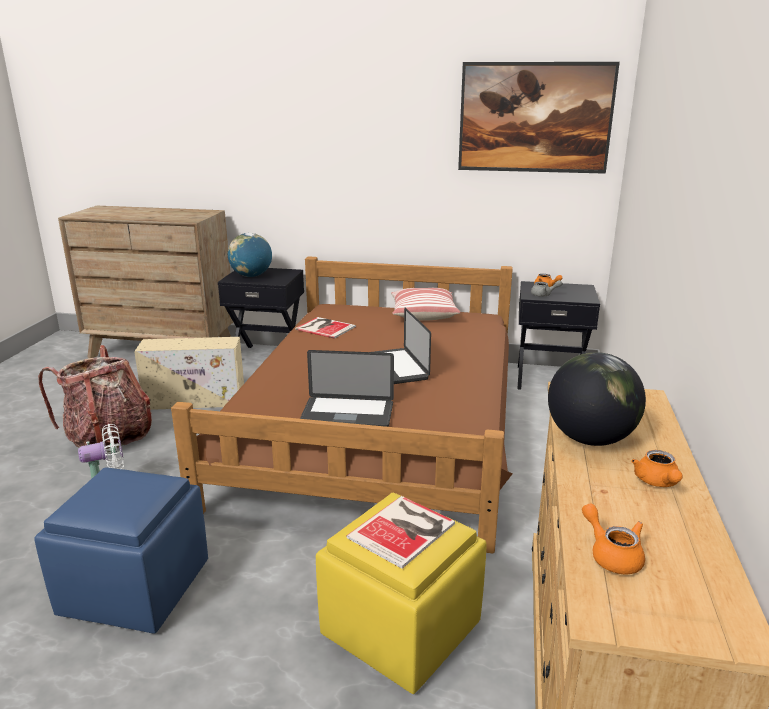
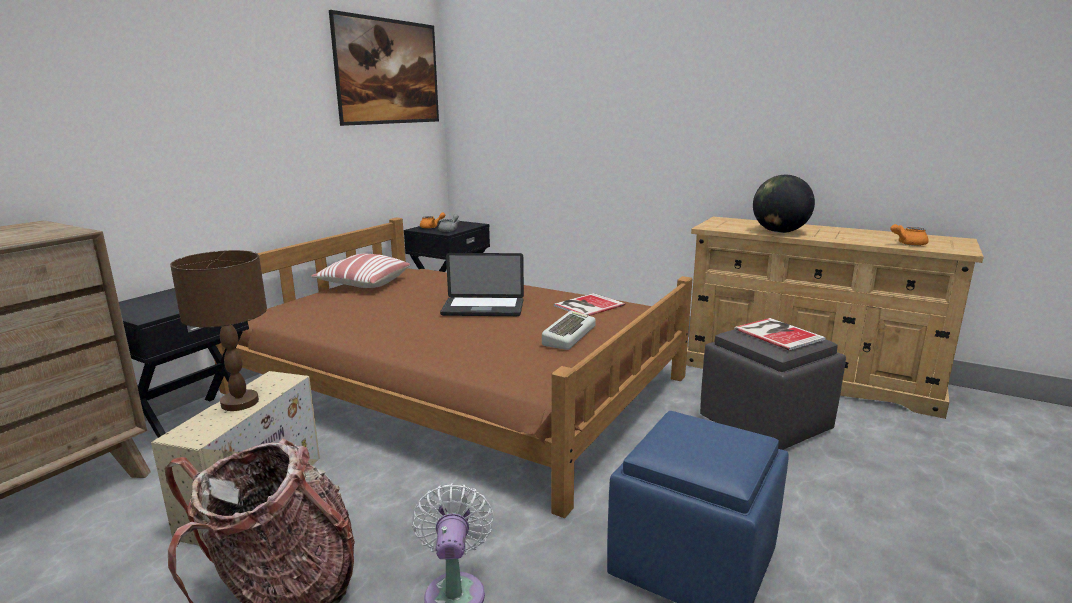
camera: 70 degrees left, 5 degrees down
globe [228,233,272,277] -> none
book [295,317,356,339] -> book moved to [554,293,625,316]
laptop [300,350,394,427] -> keyboard [542,311,596,350]
yellow ottoman [316,493,487,694] -> grey ottoman [700,330,846,450]
orange teapot [631,450,683,487] -> none
none -> brown table lamp [170,250,267,411]

